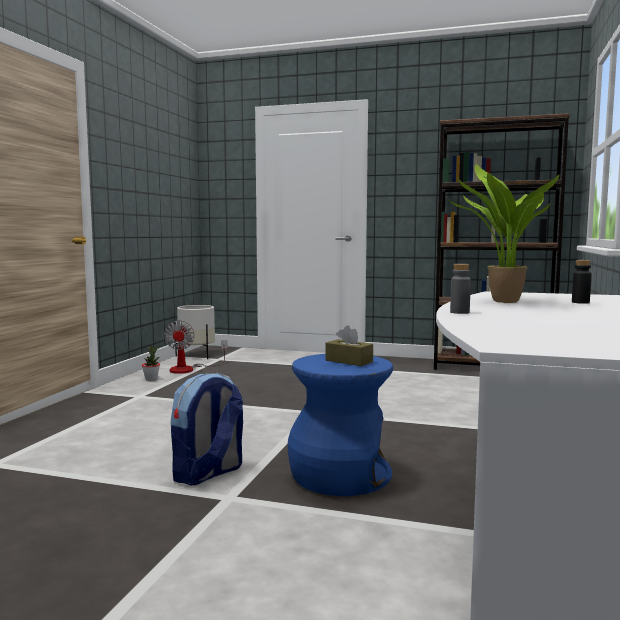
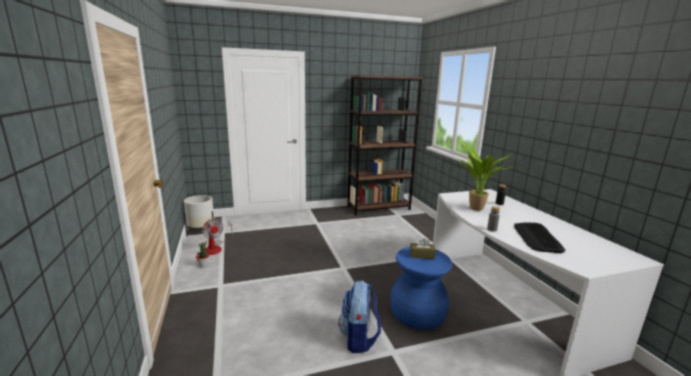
camera: 35 degrees left, 10 degrees up
none -> keyboard [514,222,565,253]

